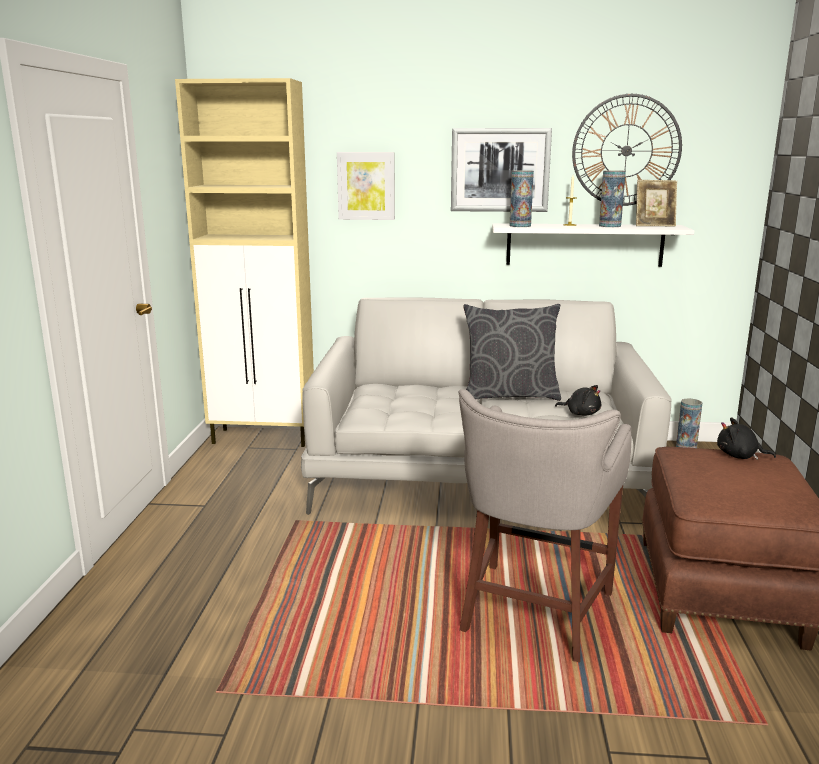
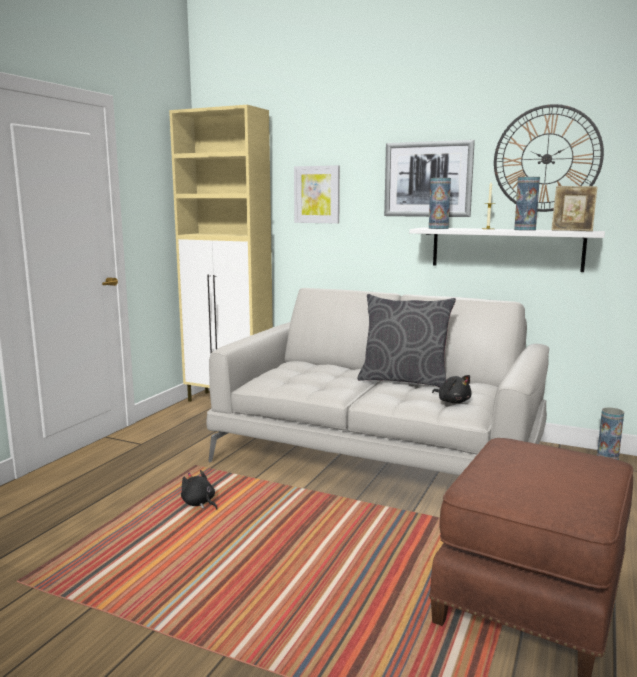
camera: 20 degrees right, 5 degrees down
grey stool [459,389,631,662] -> none
black plush toy [717,417,776,460] -> black plush toy moved to [181,470,217,510]

